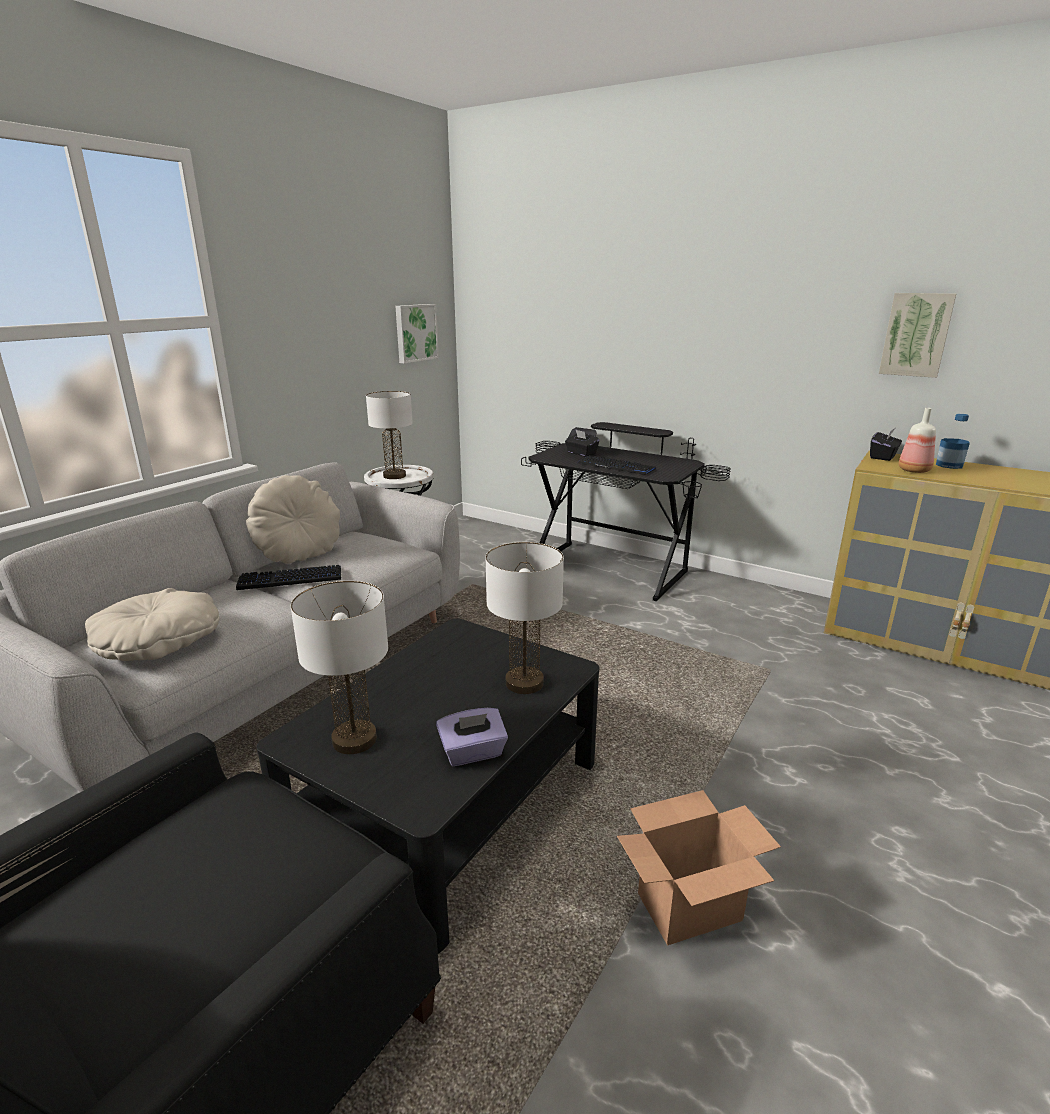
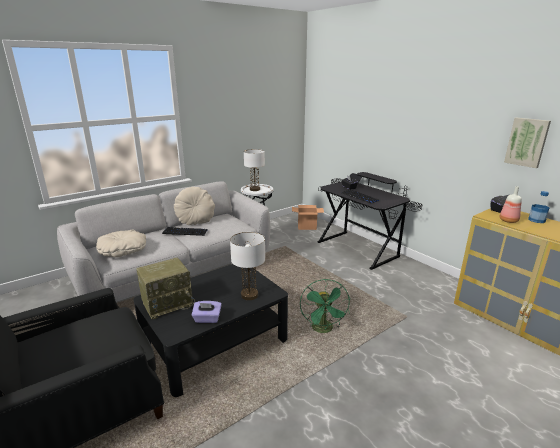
camera: 20 degrees right, 0 degrees up
table lamp [291,581,388,754] -> radio [136,258,195,319]
picture [395,304,439,364] -> none
cardboard box [617,790,781,945] -> cardboard box moved to [292,205,324,230]
none -> green fan [300,279,350,333]

